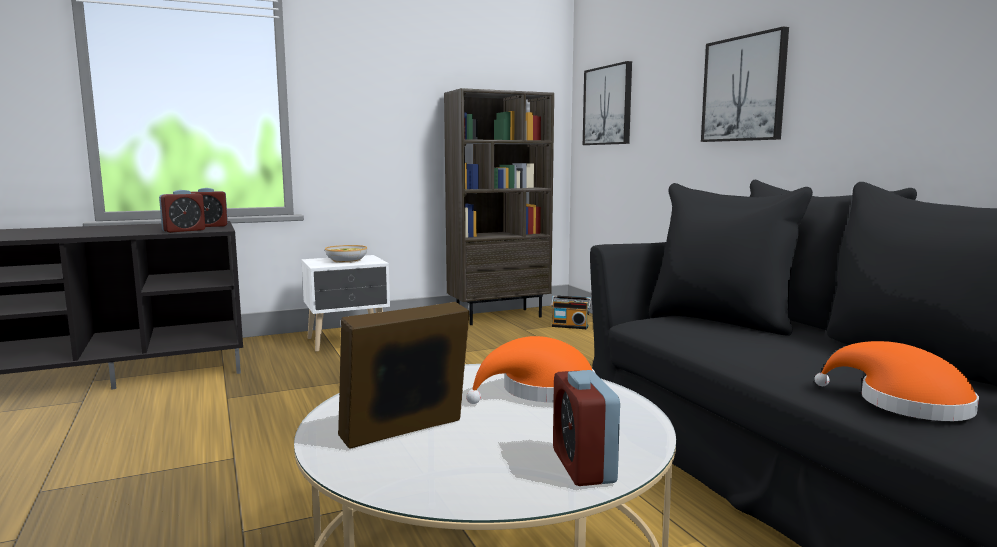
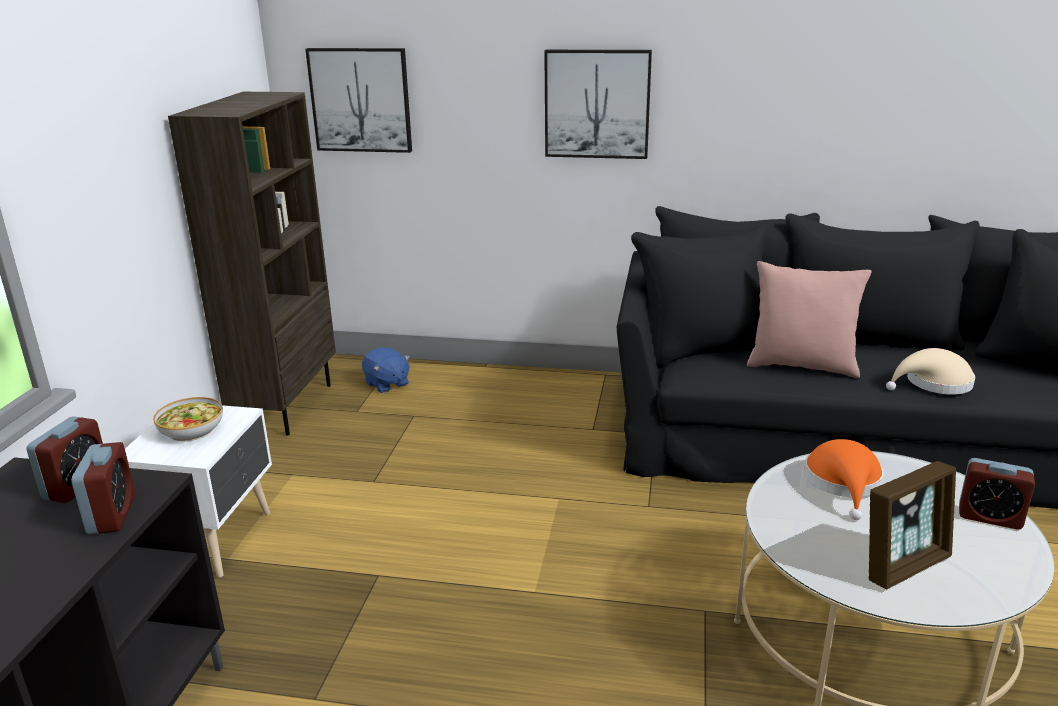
camera: 55 degrees left, 15 degrees up
picture frame [338,302,469,449] -> picture frame turned 120 degrees counterclockwise [869,461,956,589]
radio [551,295,591,329] -> blue plush toy [362,347,410,393]
orange hat [814,341,979,421] -> beige hat [886,348,975,394]
none -> pink pillow [747,261,872,378]

